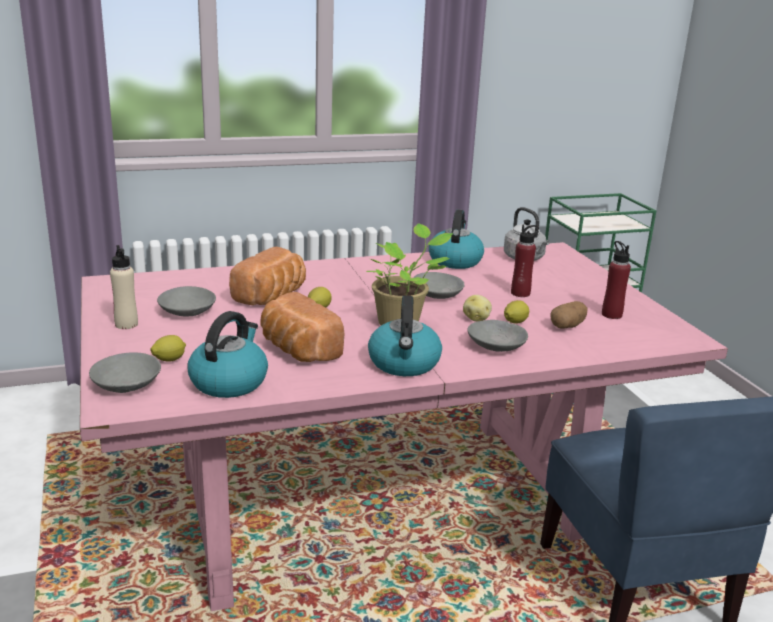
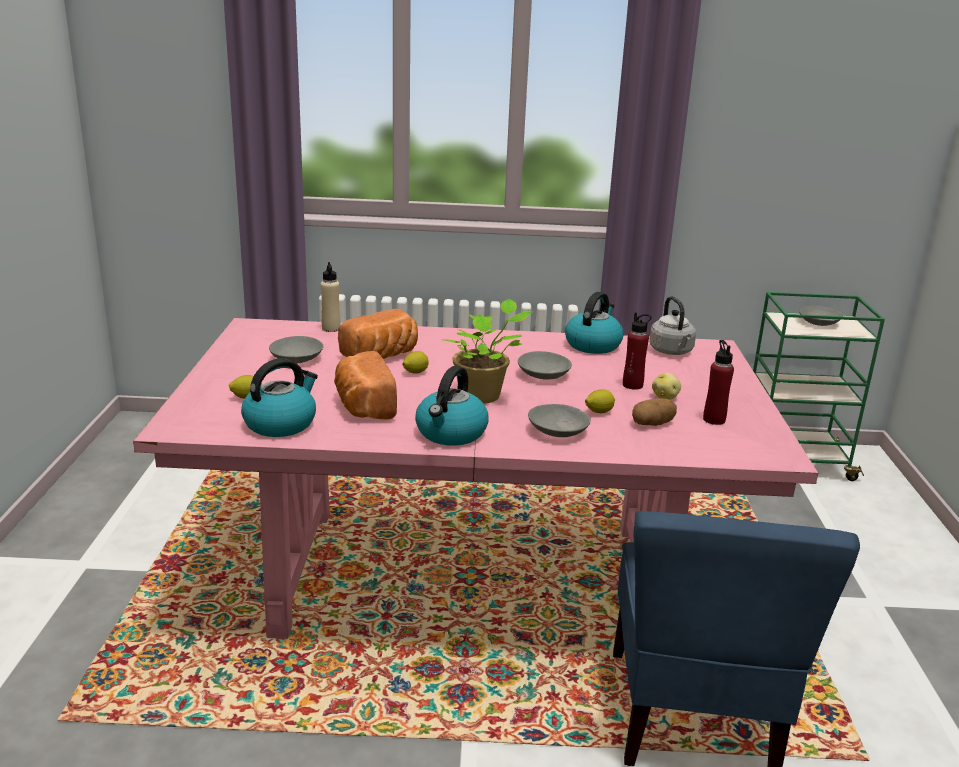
camera: 20 degrees right, 0 degrees up
grey bowl [89,352,161,393] -> grey bowl moved to [799,306,843,326]
beige bottle [110,245,138,329] -> beige bottle moved to [320,262,340,332]
potato [463,295,492,322] -> potato moved to [652,373,681,400]

